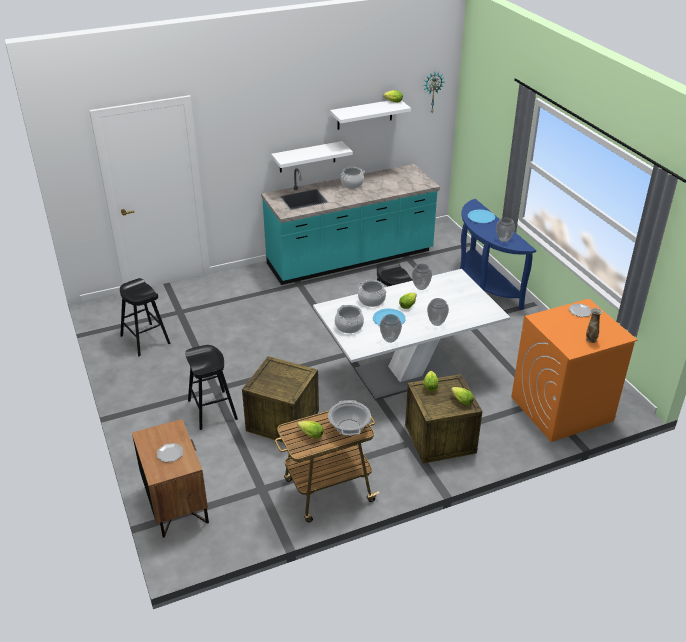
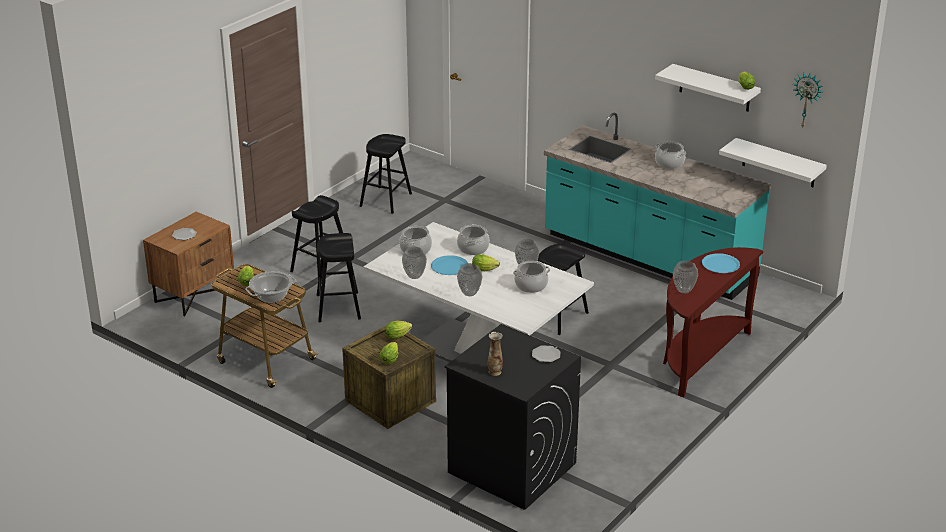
camera: 60 degrees right, 5 degrees down
crate [242,356,319,442] -> black stool [317,233,361,322]
white shelf [271,141,353,172] -> white shelf moved to [719,138,827,187]
blue console table [460,199,536,310] -> brown console table [663,247,763,398]
orange washing machine [511,299,637,442] -> black washing machine [445,324,581,510]
none -> cooking pot [513,261,550,293]

